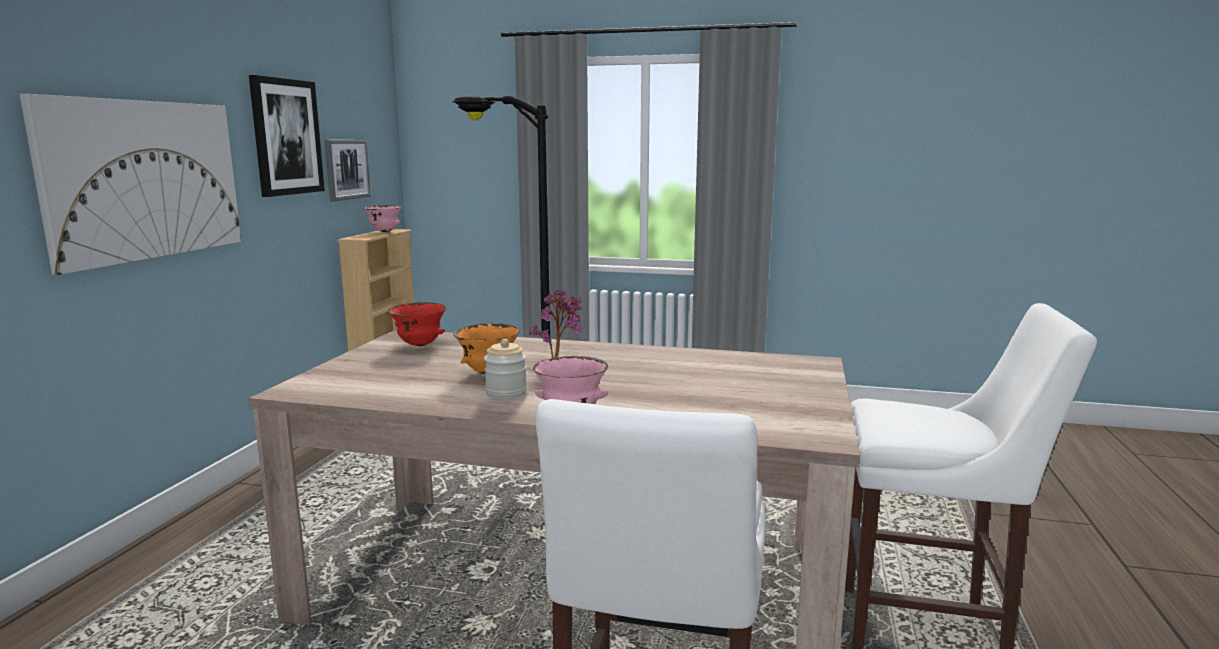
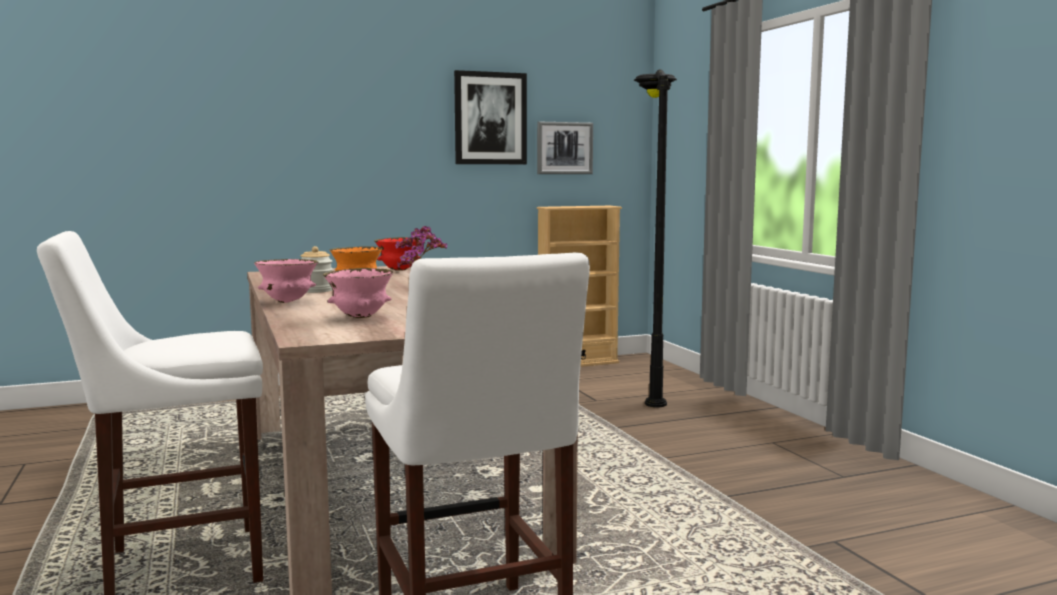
camera: 55 degrees right, 5 degrees down
picture [20,94,241,275] -> none
pink bowl [363,205,402,232] -> pink bowl moved to [323,268,393,318]

